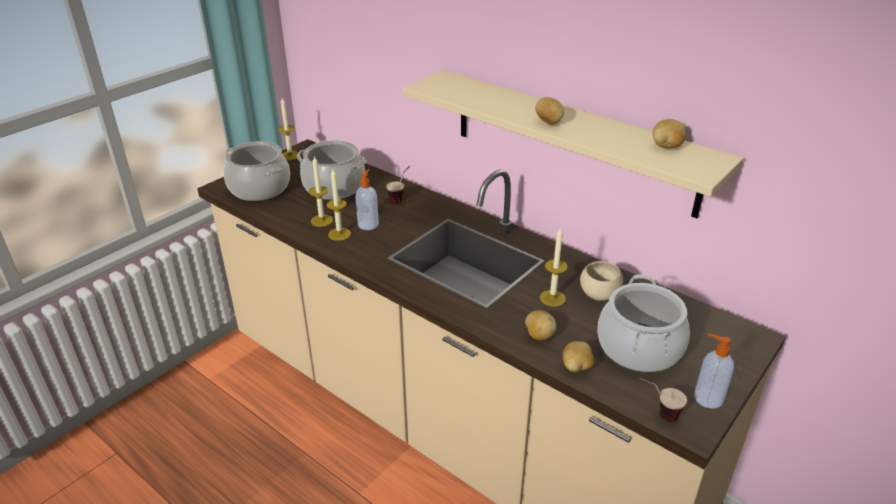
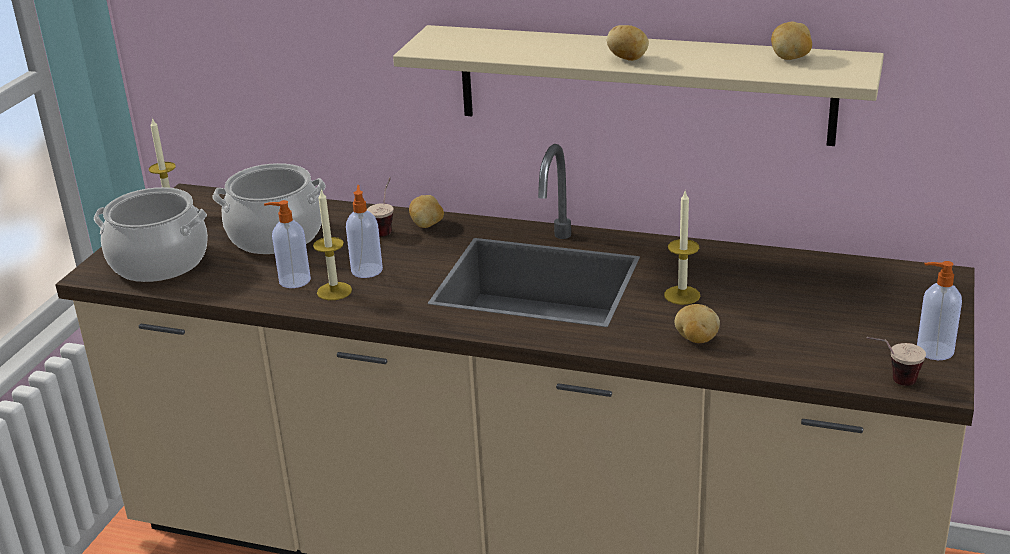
camera: 20 degrees left, 5 degrees down
candle [309,156,333,227] -> soap dispenser [264,200,311,288]
potato [562,341,594,372] -> potato moved to [409,195,444,228]
beige bowl [580,261,623,301] -> none
cooking pot [597,275,690,372] -> none

